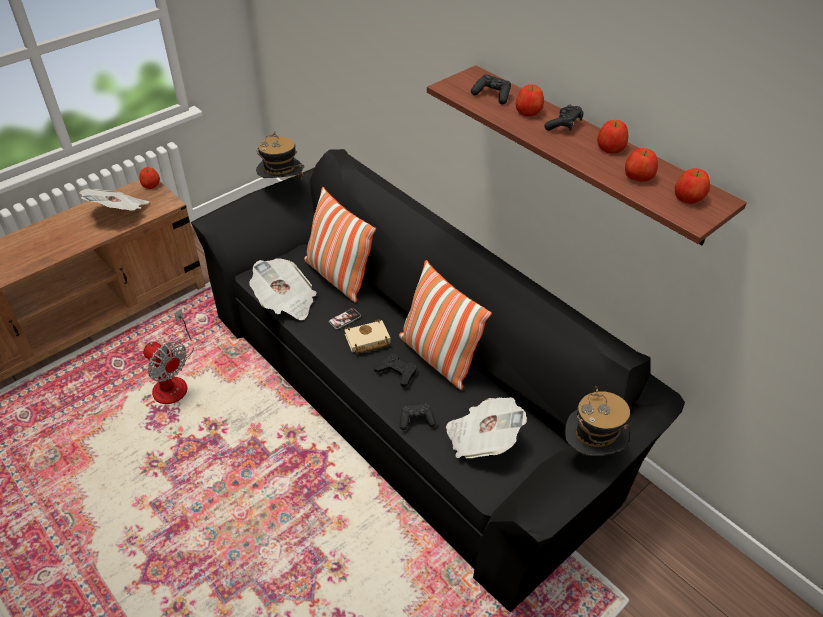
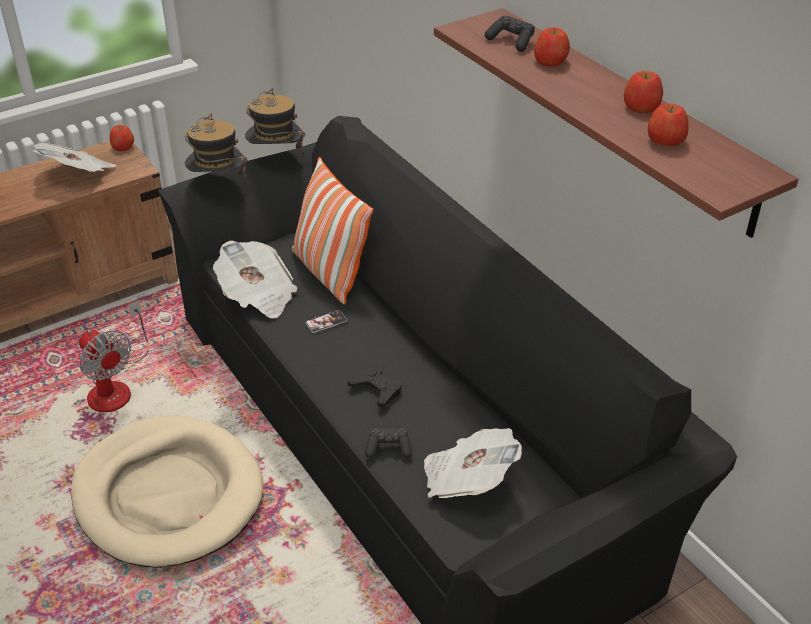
camera: 10 degrees right, 5 degrees down
beige book [345,319,391,354] -> none
pillow [399,260,492,390] -> none
black game controller [544,105,584,131] -> none
hat [564,386,630,456] -> hat moved to [185,113,247,179]
apple [675,168,710,204] -> none
none -> beige dog bed [71,415,263,568]

